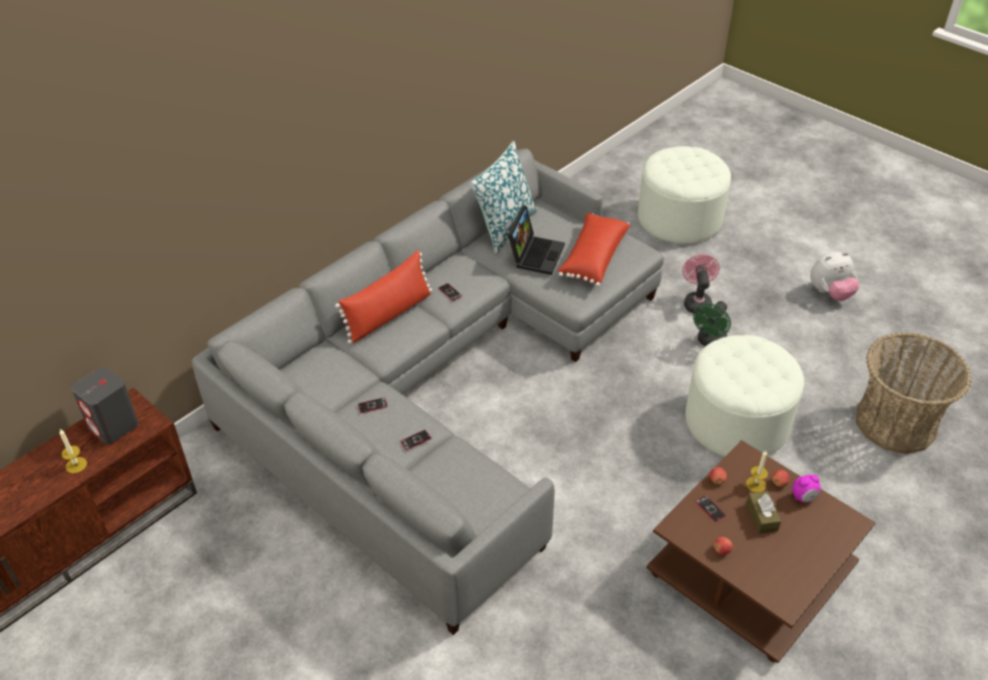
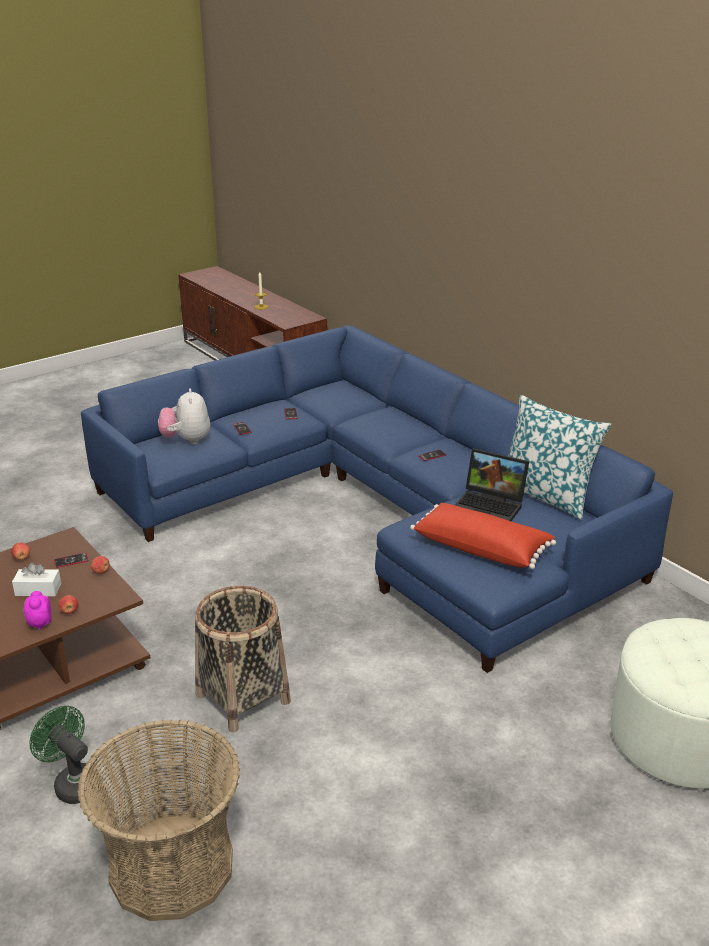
camera: 100 degrees right, 15 degrees down
grey speaker [71,367,139,444] -> none
grey sofa [192,149,664,635] -> blue sofa [81,325,673,673]
red pillow [335,250,432,344] -> none
pink fan [682,254,720,314] -> none
white ottoman [685,335,804,456] -> basket [195,586,291,733]
green fan [693,301,731,346] -> green fan moved to [29,706,102,804]
candle [746,450,768,493] -> none
brown tissue box [746,491,781,534] -> white tissue box [12,562,61,596]
plush toy [810,252,859,301] -> plush toy moved to [158,388,210,444]

